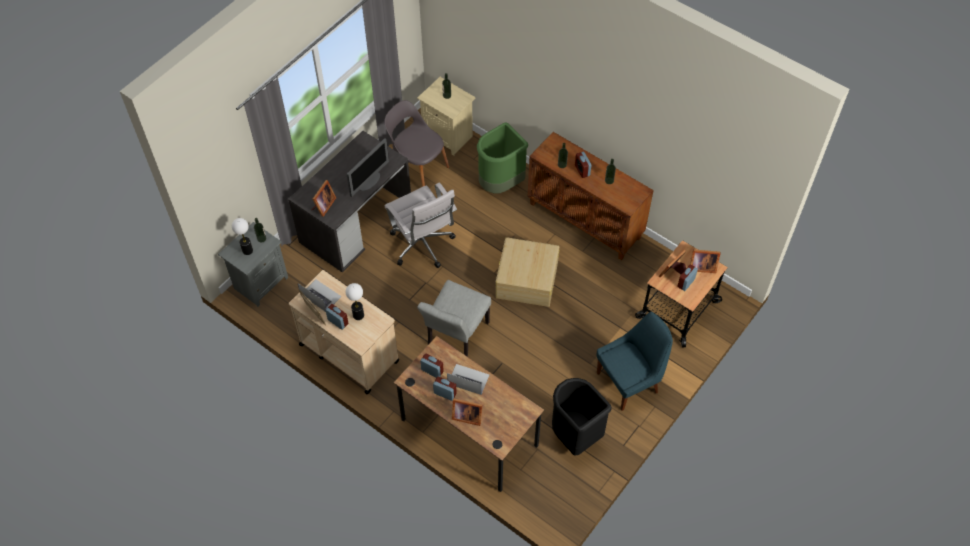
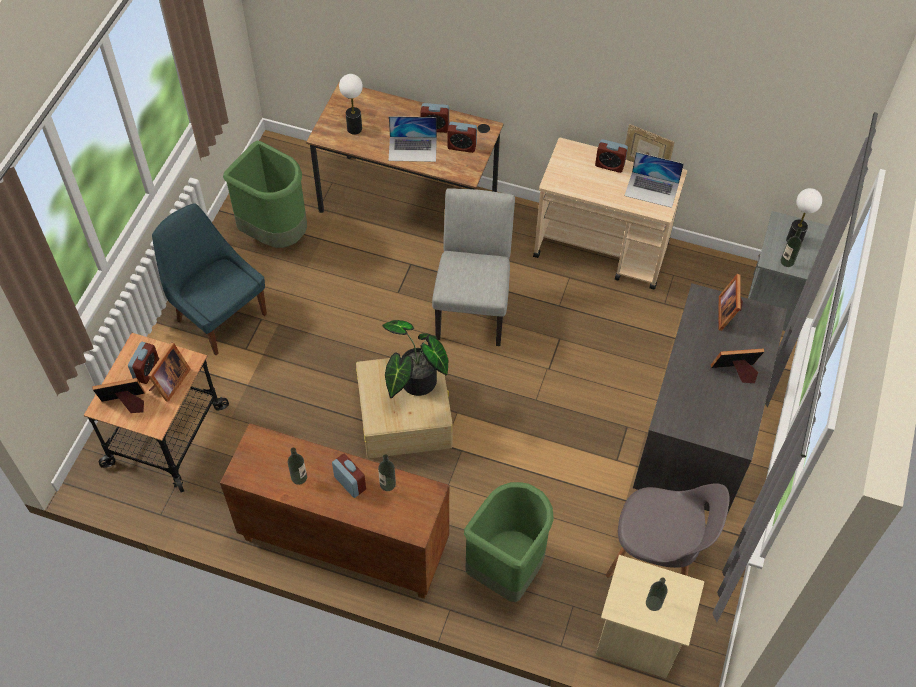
camera: 160 degrees right, 0 degrees up
table lamp [346,283,364,320] -> table lamp moved to [339,74,363,134]
monitor [347,138,389,197] -> none
white office chair [385,183,457,268] -> none
picture frame [452,398,482,426] -> picture frame moved to [711,348,764,383]
black trash can [552,378,612,456] -> green trash can [223,141,307,248]
blue chair [597,312,673,411] -> blue chair turned 90 degrees clockwise [152,203,267,355]
none -> potted plant [382,320,448,398]

